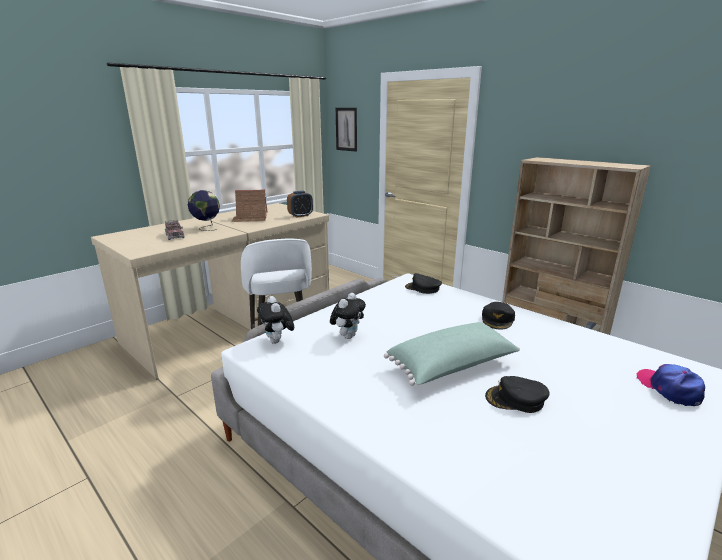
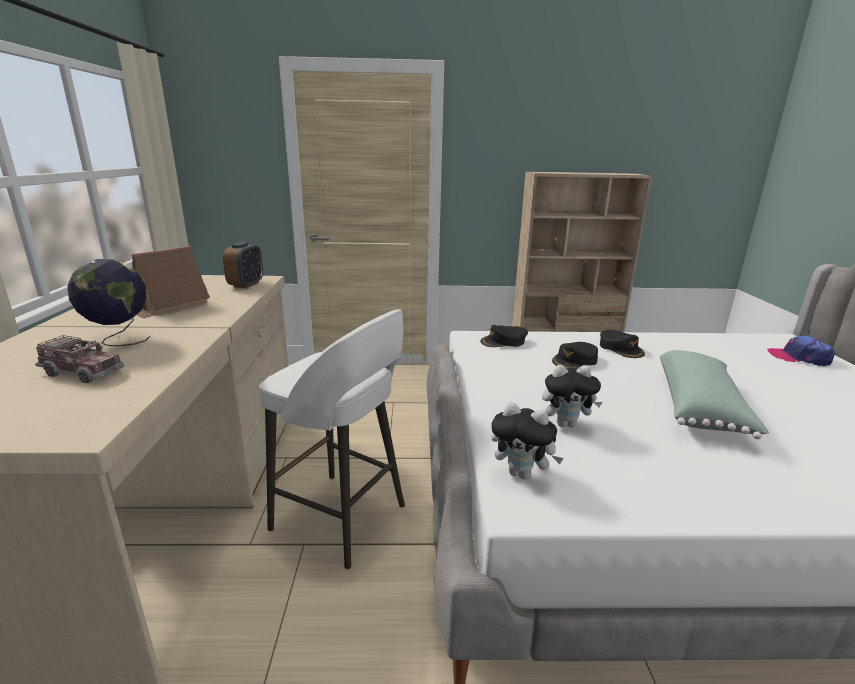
camera: 45 degrees left, 0 degrees up
plush toy [330,293,366,339] -> plush toy turned 105 degrees clockwise [542,365,602,427]
picture [336,108,357,152] -> none
black cap [485,376,550,413] -> black cap moved to [552,342,598,370]

